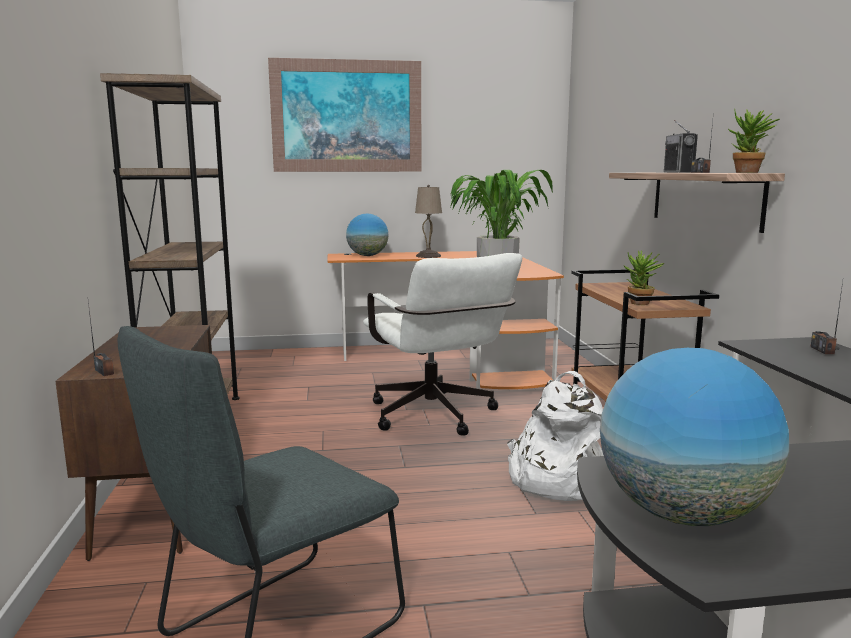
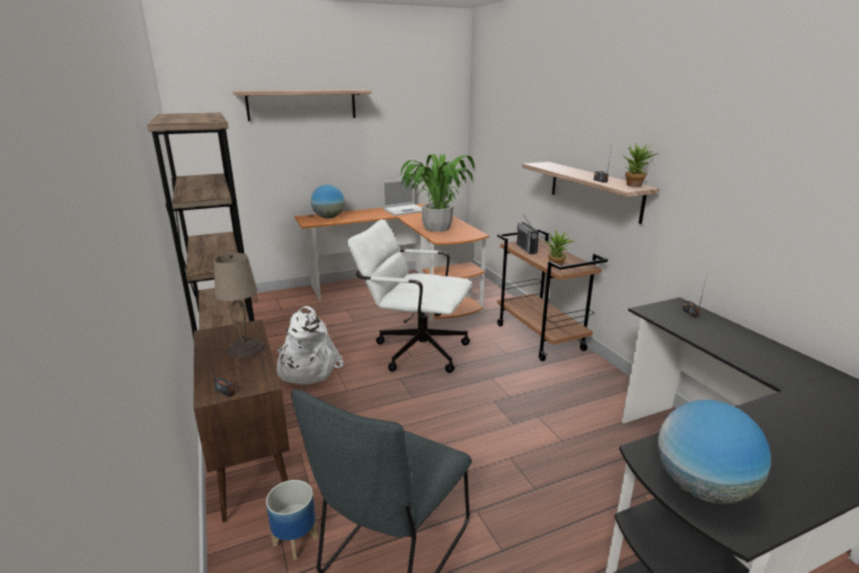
camera: 15 degrees left, 10 degrees up
picture [268,58,421,172] -> shelf [233,90,372,121]
white office chair [363,253,522,436] -> white office chair turned 150 degrees clockwise [347,219,472,373]
beige table lamp [415,185,442,258] -> beige table lamp moved to [214,253,264,358]
white backpack [507,371,604,501] -> white backpack moved to [276,306,344,385]
radio [664,120,698,172] -> radio moved to [517,214,539,254]
none -> planter [266,480,318,560]
none -> laptop [382,178,422,216]

